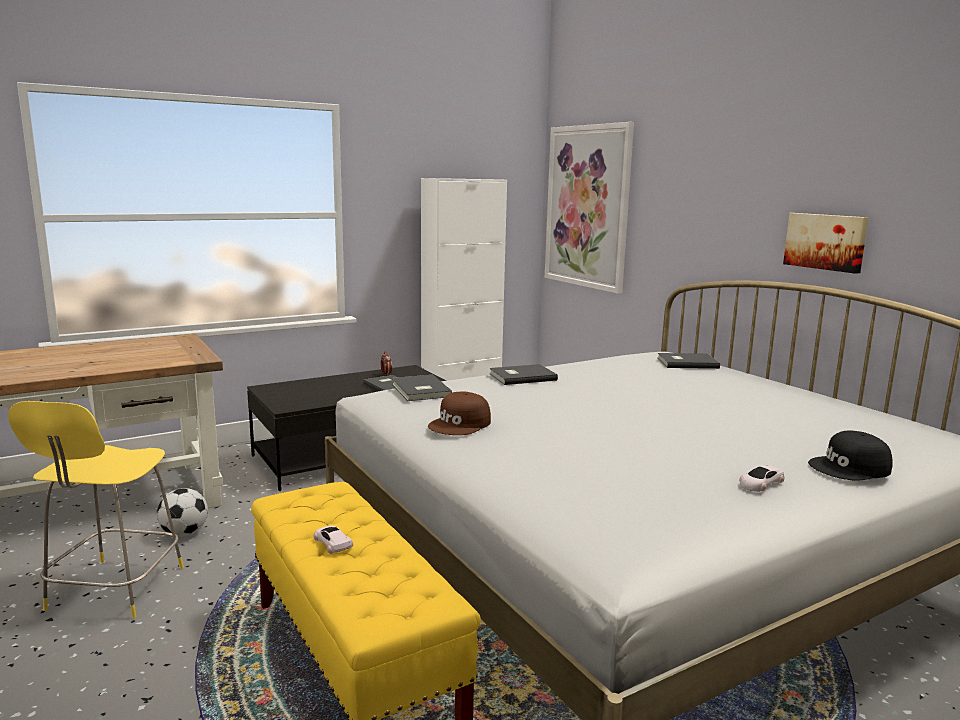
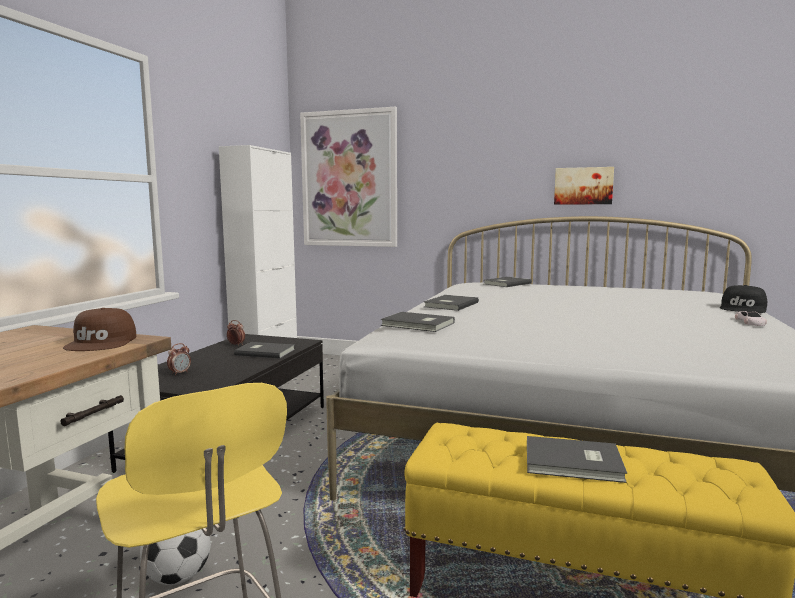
camera: 40 degrees left, 5 degrees down
white toy car [313,526,353,554] -> grey book [527,436,627,483]
brown cap [428,391,491,435] -> brown cap moved to [63,308,136,351]
none -> alarm clock [167,343,191,375]

